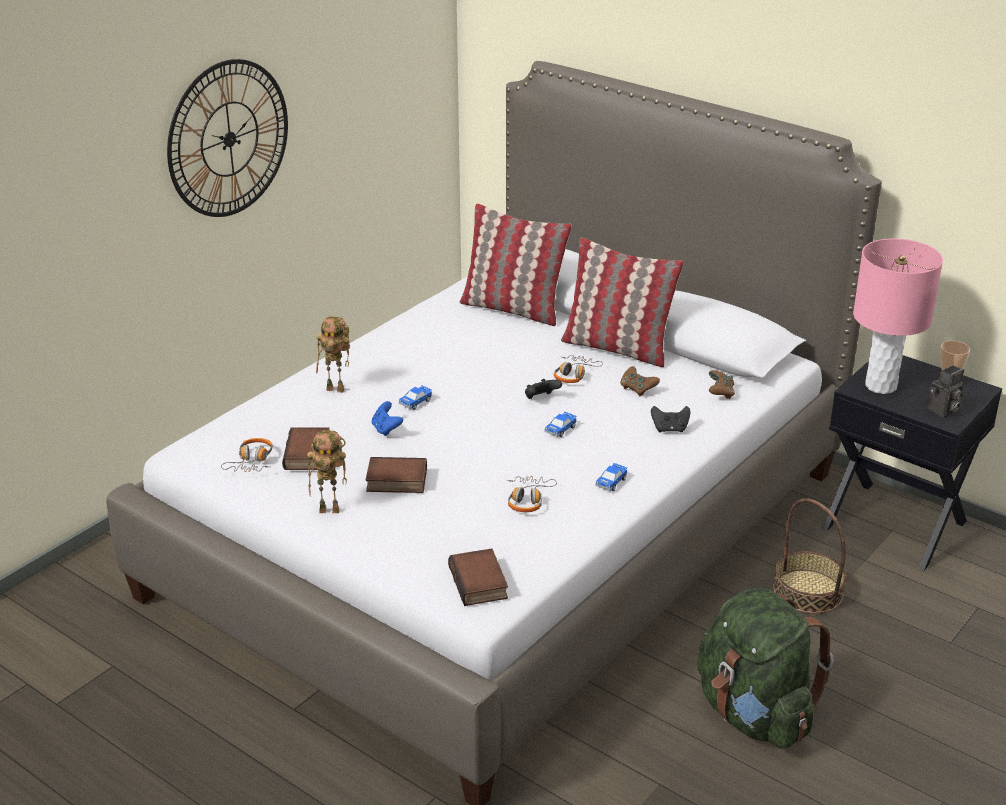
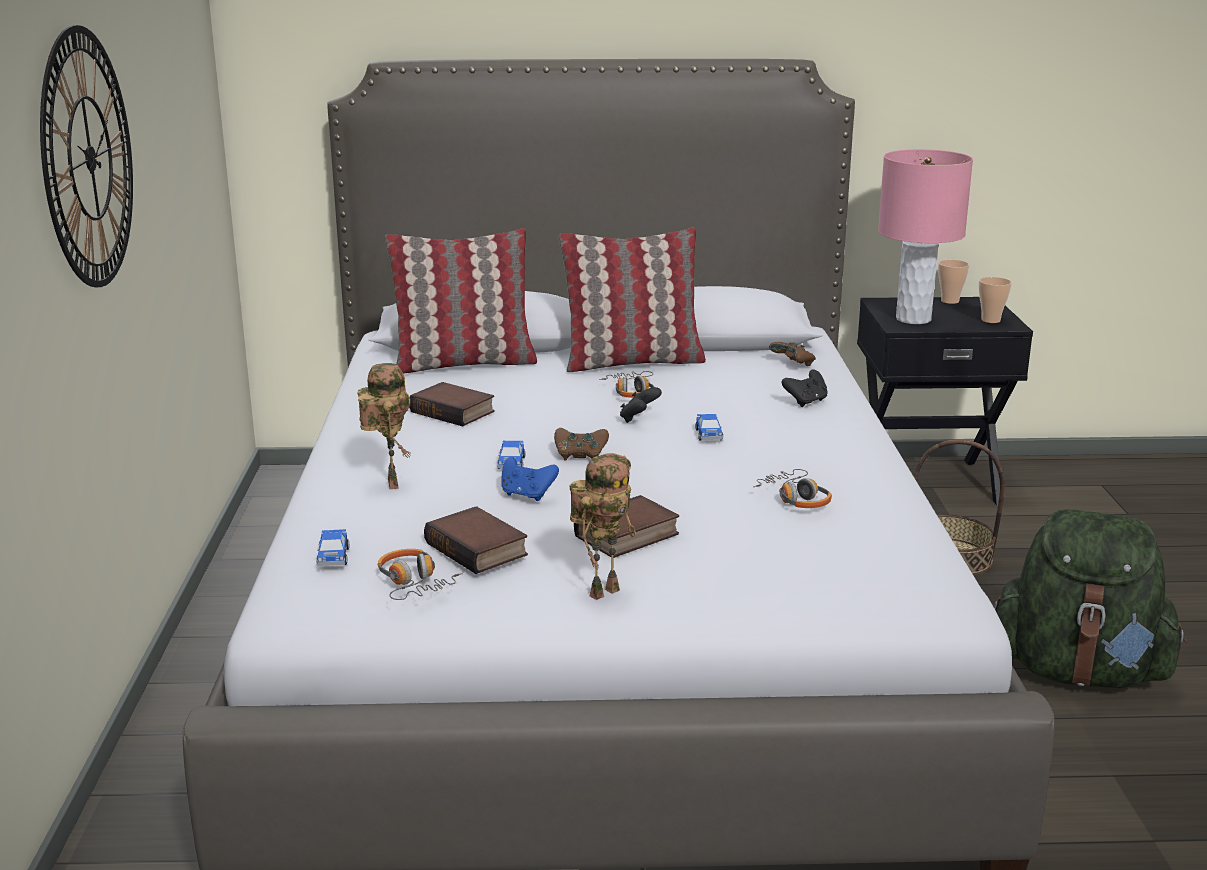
camera: 40 degrees left, 10 degrees down
toy robot [316,316,350,393] -> toy robot turned 75 degrees counterclockwise [357,363,411,489]
book [448,548,508,606] -> book moved to [409,382,495,427]
toy car [595,463,627,491] -> toy car moved to [316,529,349,566]
brown game controller [620,366,660,396] -> brown game controller moved to [554,428,609,460]
camera [927,365,964,418] -> cup [979,277,1012,323]

